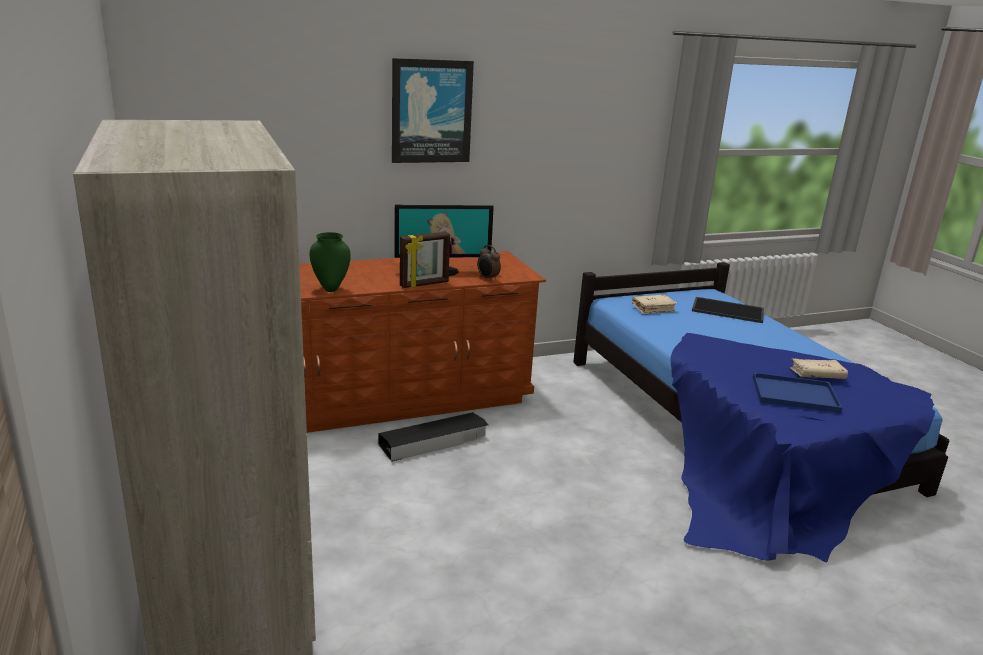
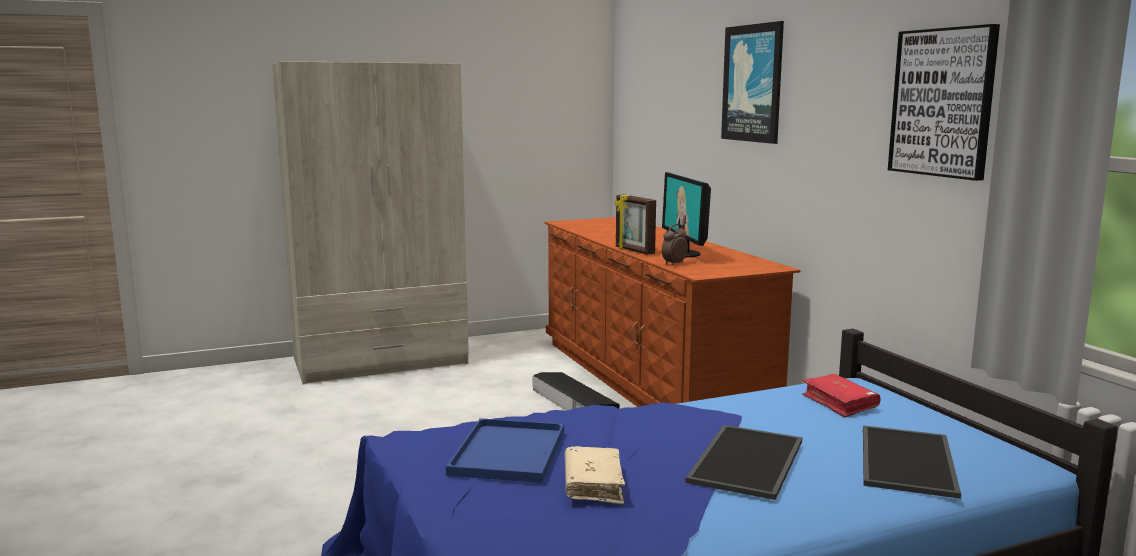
camera: 90 degrees right, 10 degrees down
green vase [310,232,351,292] -> none
beige book [632,294,677,314] -> red book [802,374,880,418]
none -> tray [685,425,803,500]
none -> picture [888,24,1000,181]

